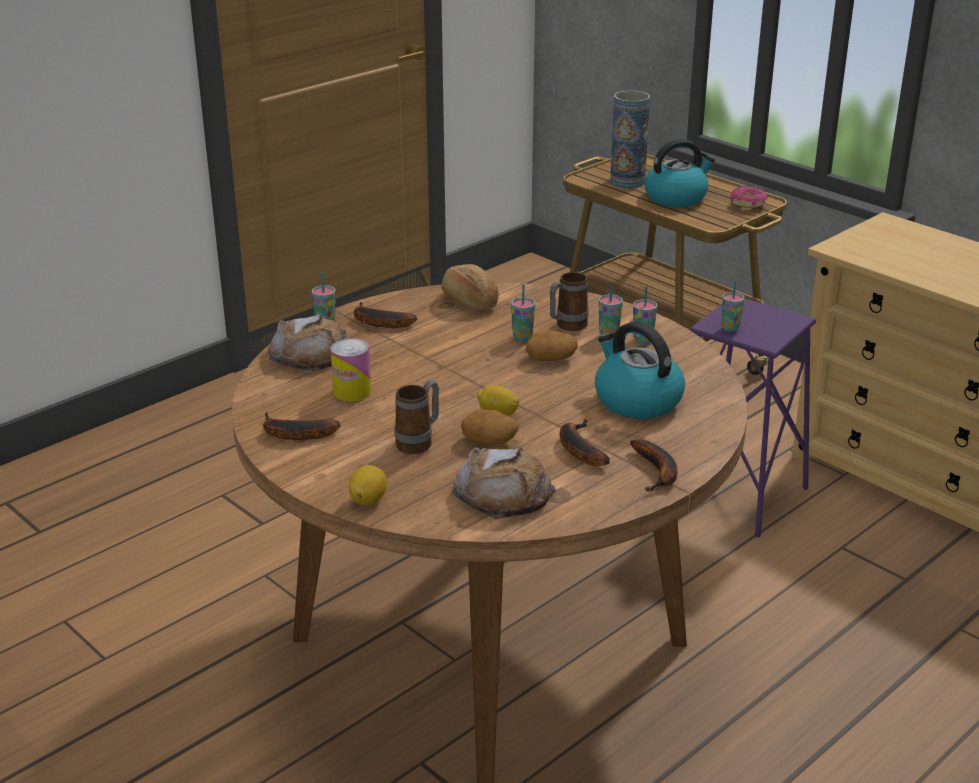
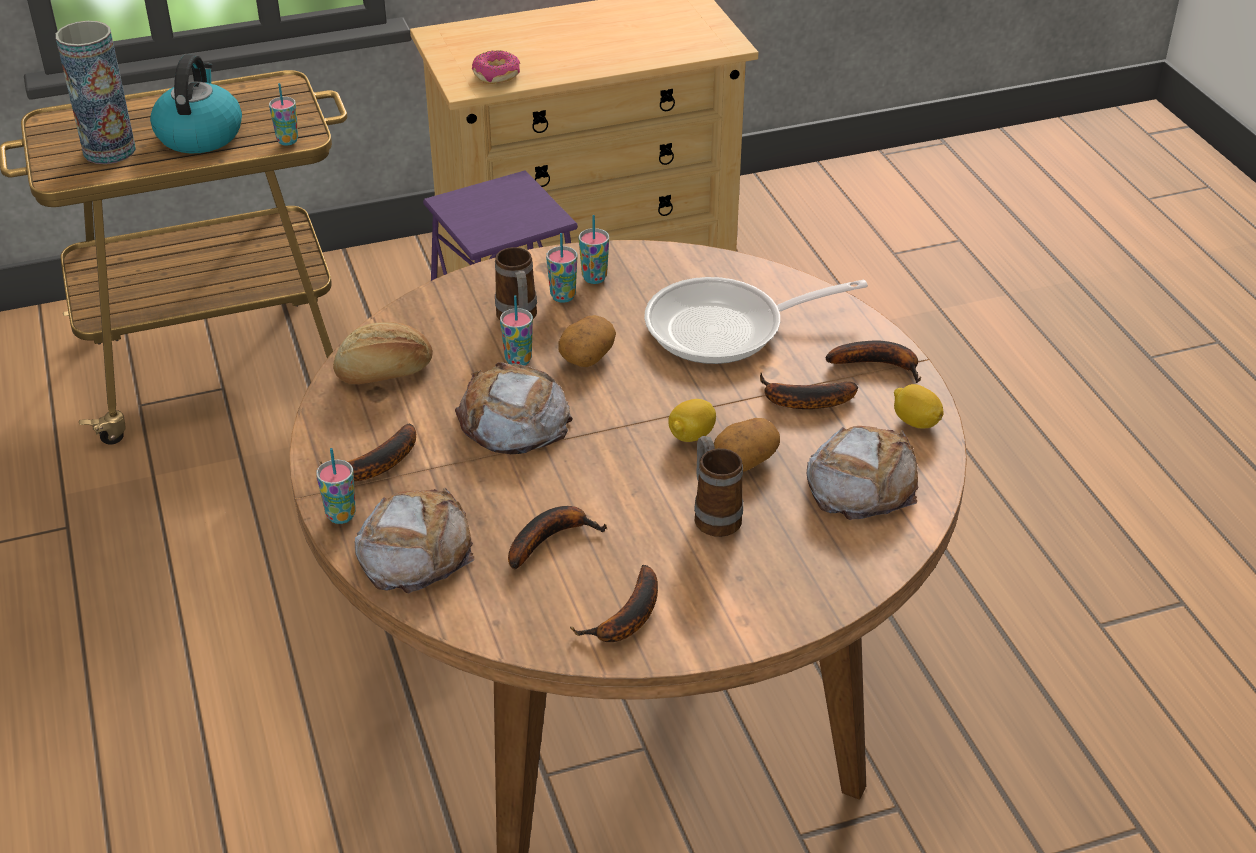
camera: 65 degrees left, 10 degrees up
can [330,338,371,401] -> banana [508,506,607,570]
lemon [349,465,387,505] -> lemon moved to [894,384,944,429]
kettle [595,321,685,419] -> frying pan [644,277,868,364]
cup [722,281,745,332] -> cup moved to [269,83,298,145]
donut [730,186,768,208] -> donut moved to [472,50,520,84]
none -> bread [455,362,573,454]

